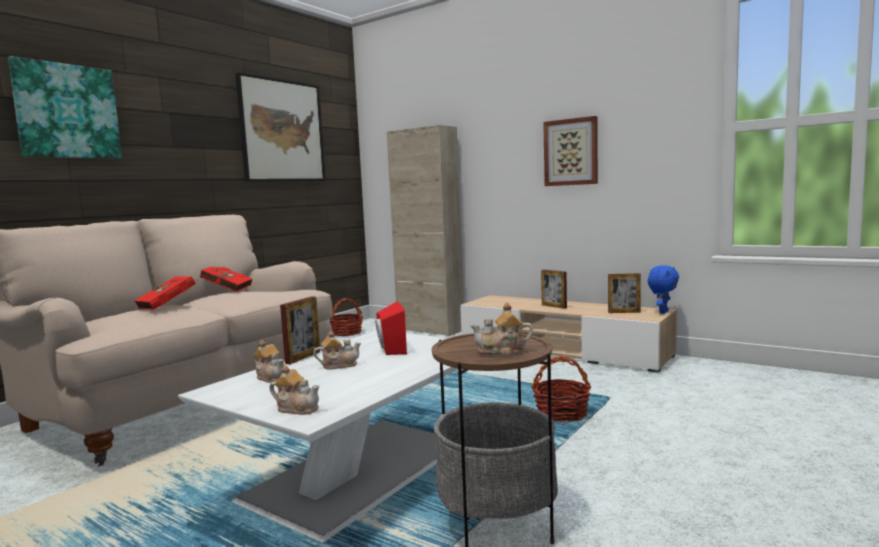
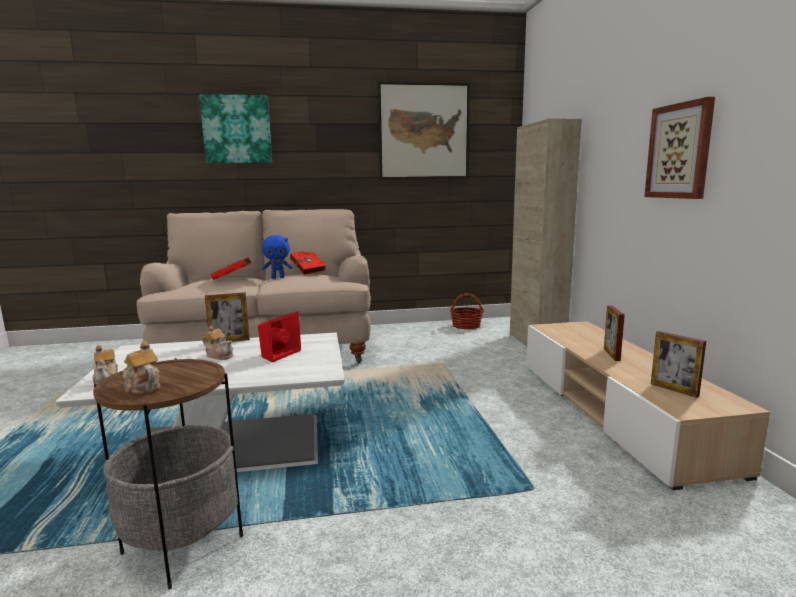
camera: 45 degrees right, 5 degrees up
teapot [253,340,285,383] -> none
basket [531,356,591,423] -> none
blue plush toy [648,265,679,314] -> blue plush toy moved to [262,235,293,278]

